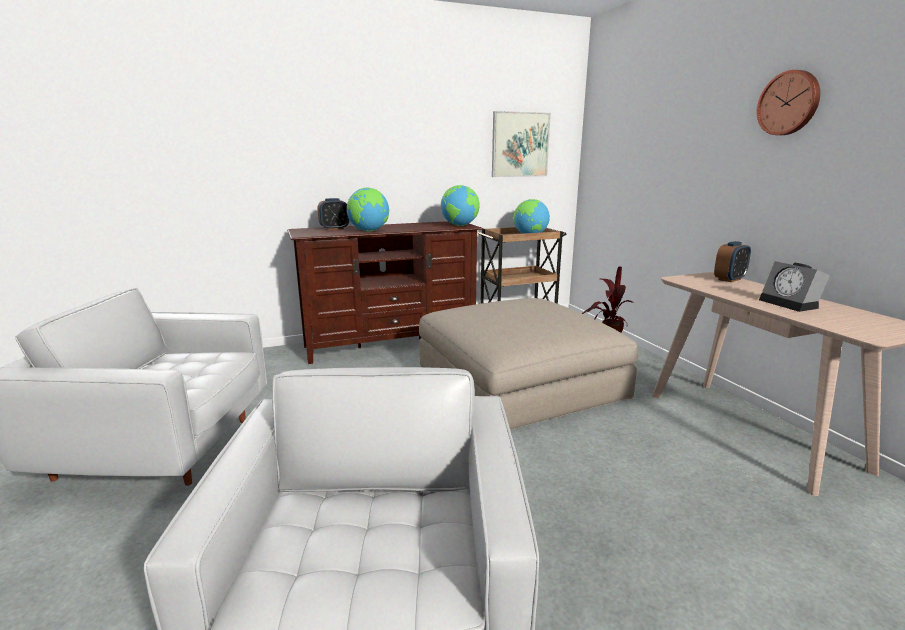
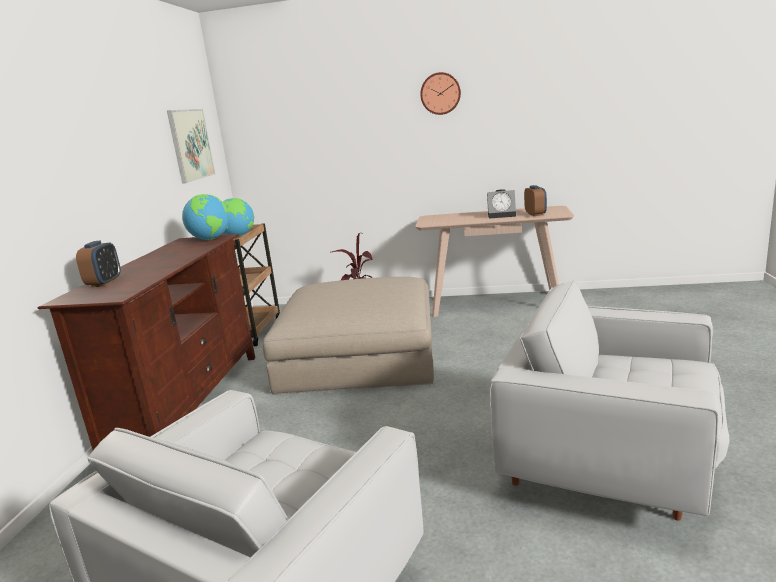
camera: 60 degrees left, 0 degrees up
globe [347,188,389,231] -> none
alarm clock [714,241,751,282] -> alarm clock moved to [524,185,547,216]

